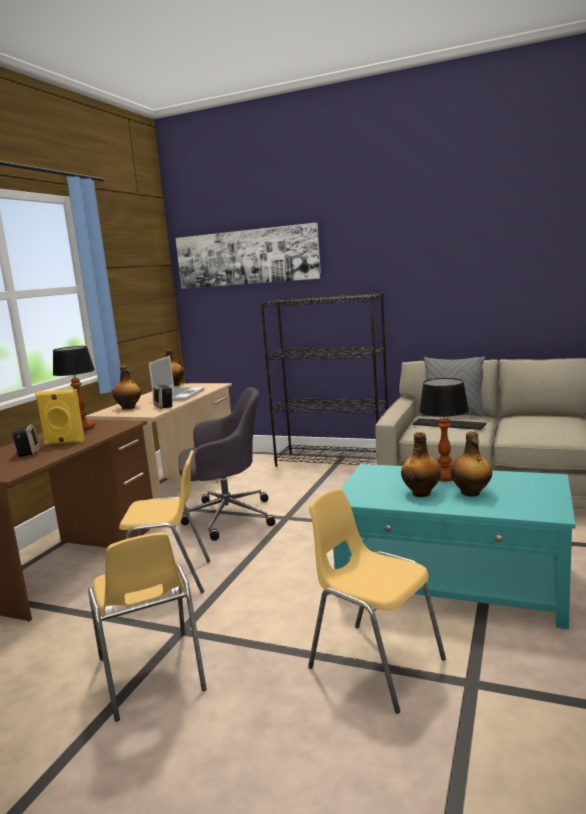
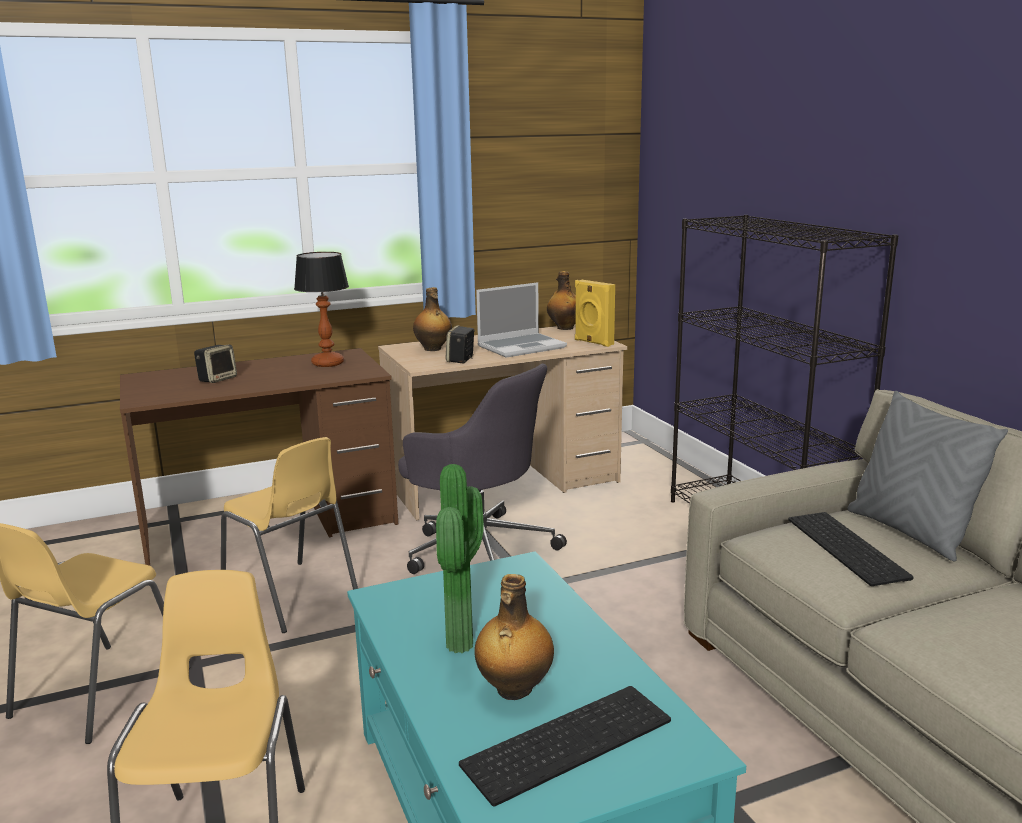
camera: 45 degrees right, 5 degrees up
yellow speaker [35,389,85,445] -> yellow speaker moved to [575,280,615,347]
picture [176,223,321,289] -> none
bottle [401,432,441,497] -> potted plant [436,464,484,653]
table lamp [419,378,469,481] -> none
none -> keyboard [459,686,671,806]

